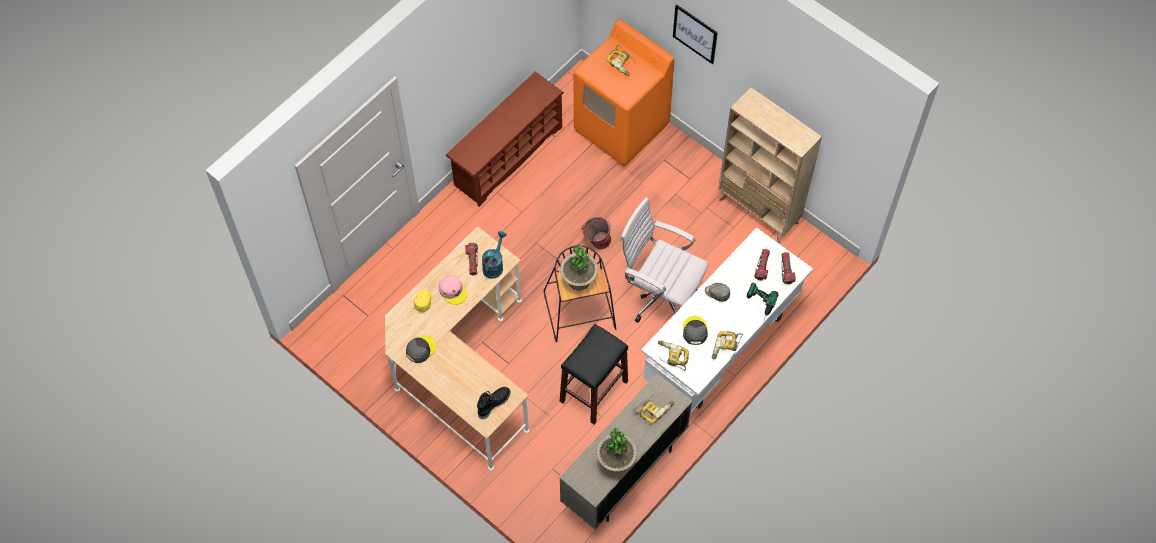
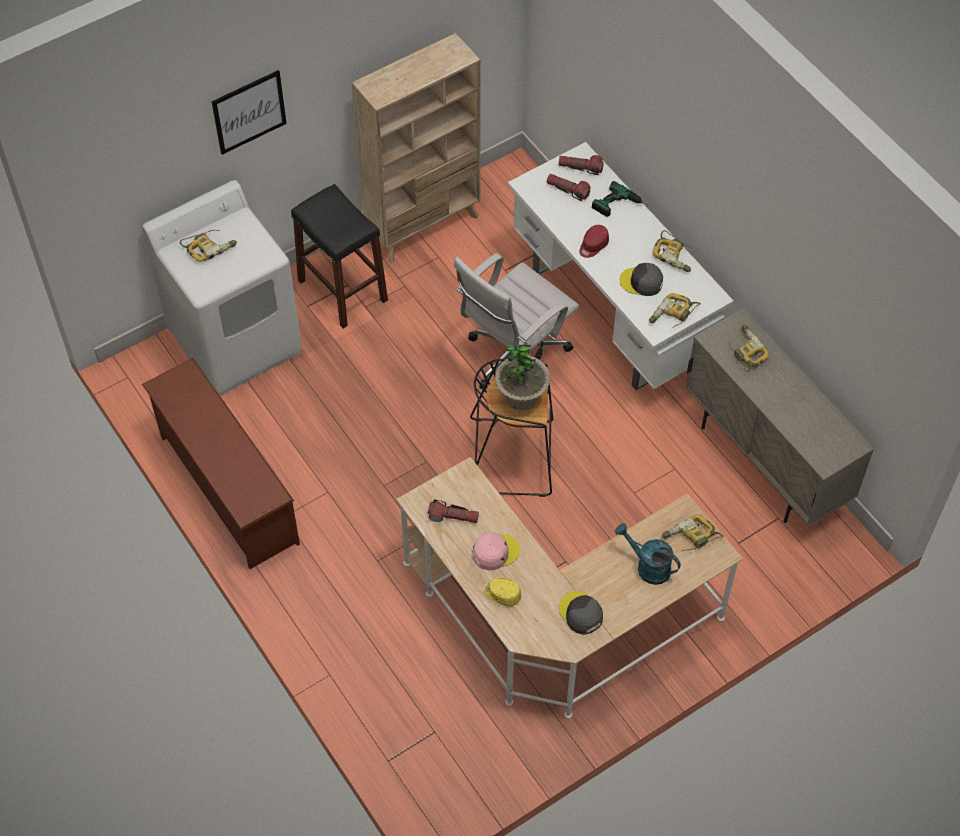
camera: 75 degrees left, 5 degrees down
black boot [477,387,511,419] -> power drill [662,514,724,551]
turquoise watering can [482,231,507,279] -> turquoise watering can moved to [615,523,681,585]
black stool [560,324,628,424] -> black stool moved to [291,184,388,328]
orange washing machine [574,19,675,166] -> white washing machine [142,180,302,396]
bucket [582,217,611,249] -> none
potted plant [596,428,637,473] -> none
grey cap [705,283,730,302] -> red cap [579,225,609,258]

